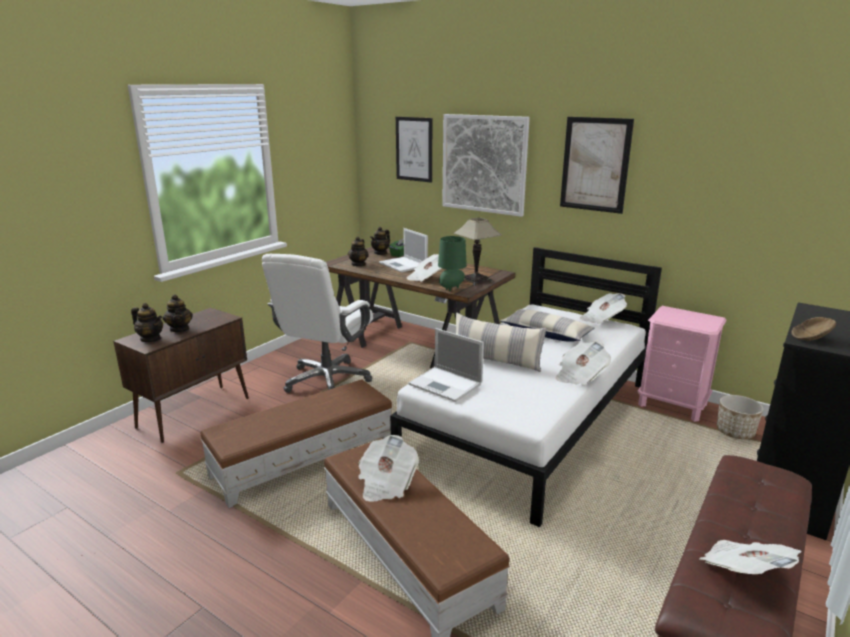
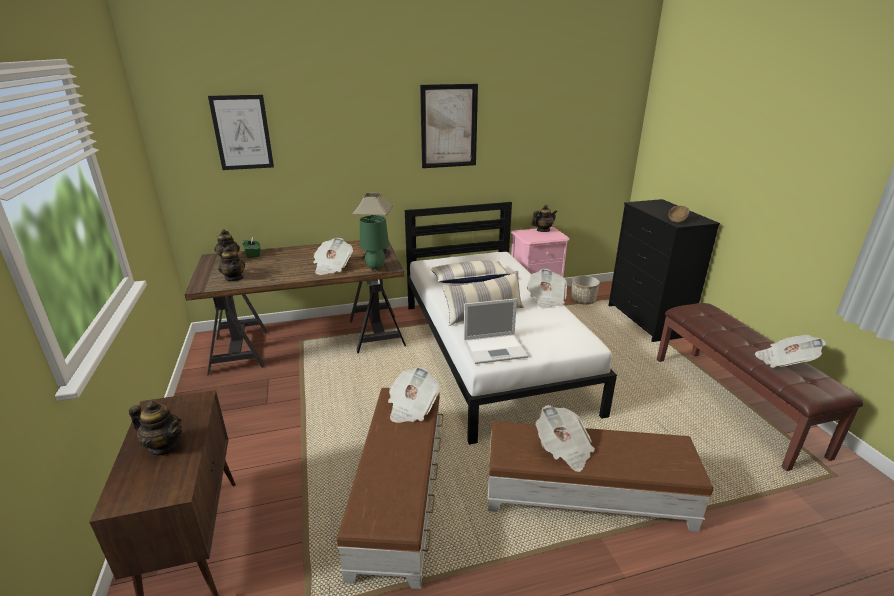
camera: 50 degrees left, 5 degrees up
teapot [131,303,163,342] -> teapot moved to [531,205,557,232]
white office chair [262,254,373,393] -> none
laptop [379,228,428,273] -> none
picture [442,114,530,217] -> none
newspaper [580,293,627,324] -> newspaper moved to [388,367,440,423]

